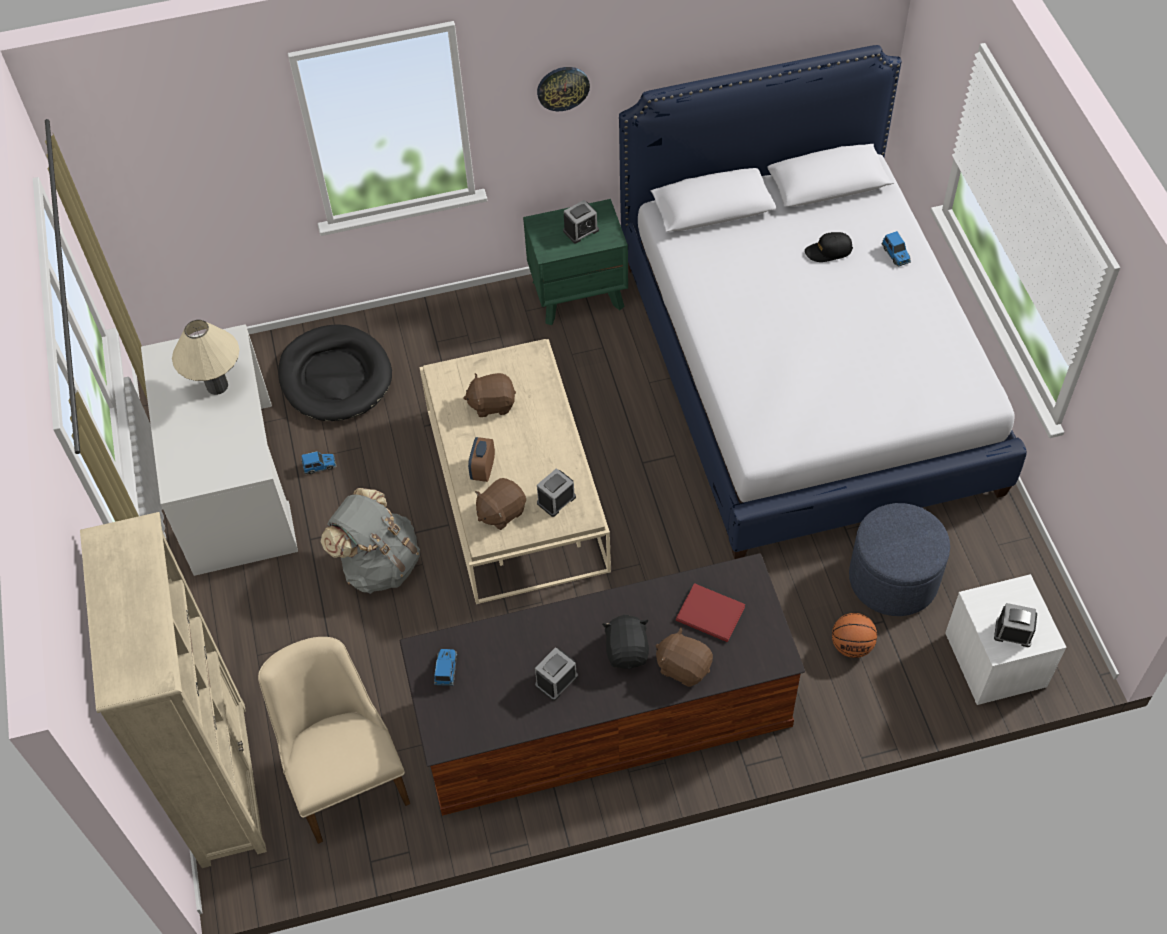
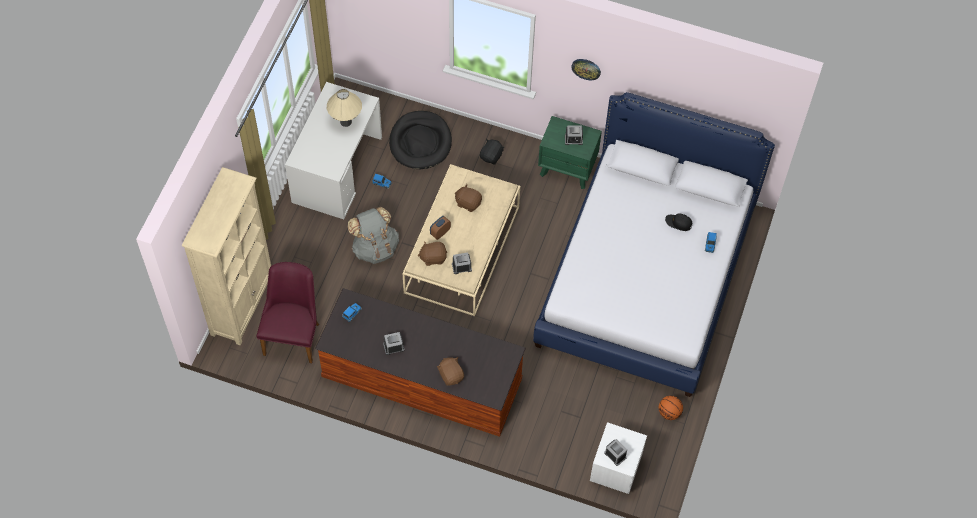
camera: 30 degrees right, 5 degrees up
beige chair [258,637,410,844] -> purple chair [256,262,319,363]
black plush toy [602,615,649,669] -> black plush toy moved to [480,139,504,164]
red book [676,583,745,642] -> none
basketball [832,613,877,658] -> basketball moved to [659,396,683,420]
blue ottoman [849,503,950,616] -> none

